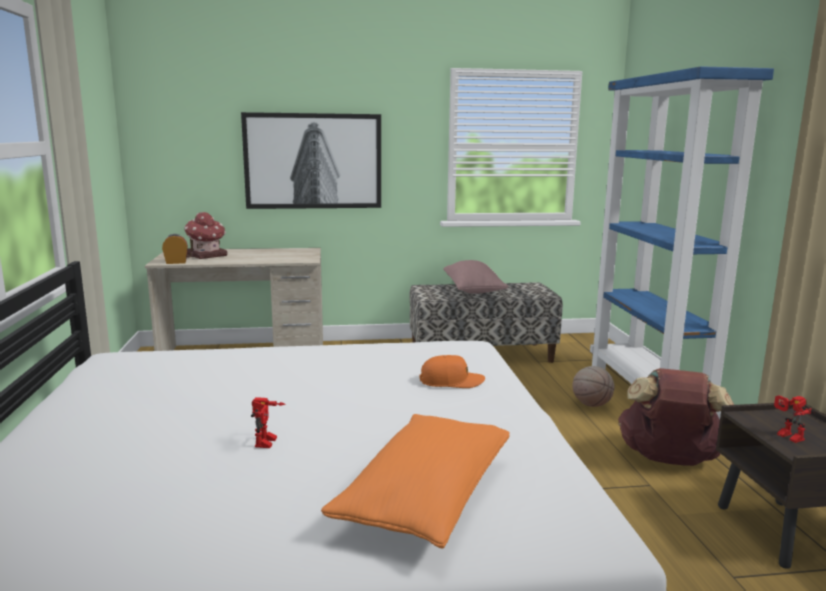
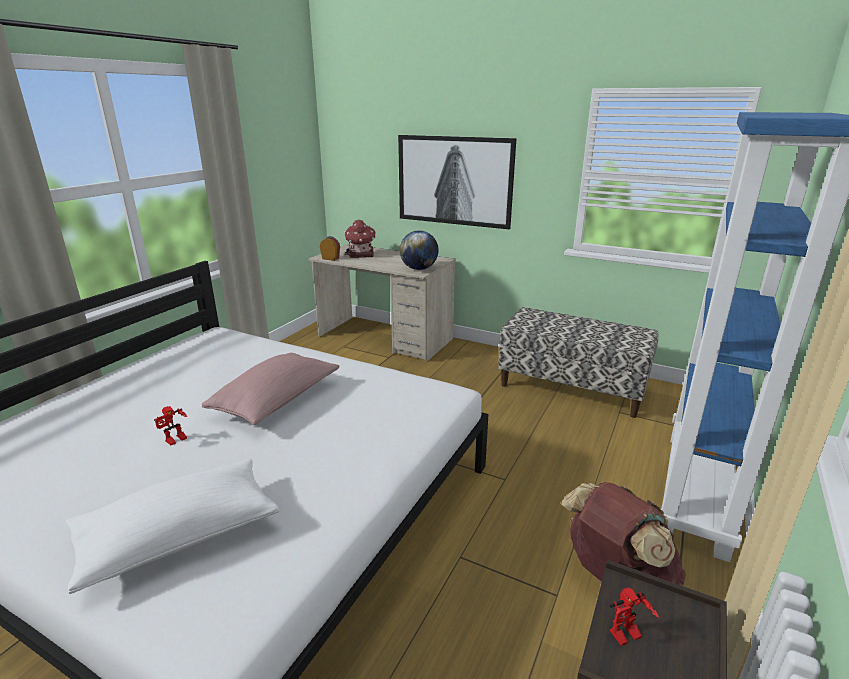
camera: 35 degrees right, 10 degrees up
orange pillow [321,414,510,549] -> white pillow [66,459,279,594]
orange cap [420,355,485,388] -> none
pink pillow [443,260,508,294] -> pink pillow moved to [202,353,340,425]
basketball [572,366,615,407] -> none
toy robot [774,395,815,443] -> toy robot turned 120 degrees counterclockwise [609,587,659,646]
none -> globe [400,230,439,270]

